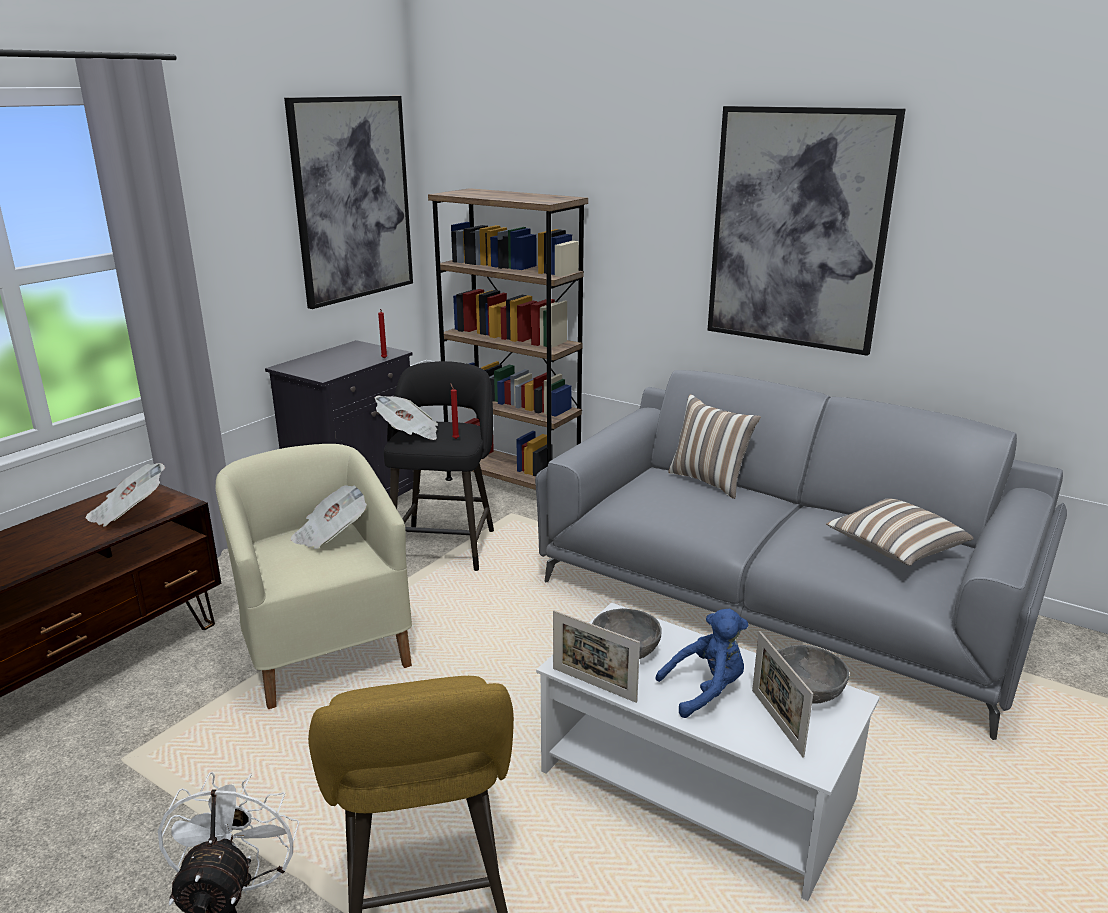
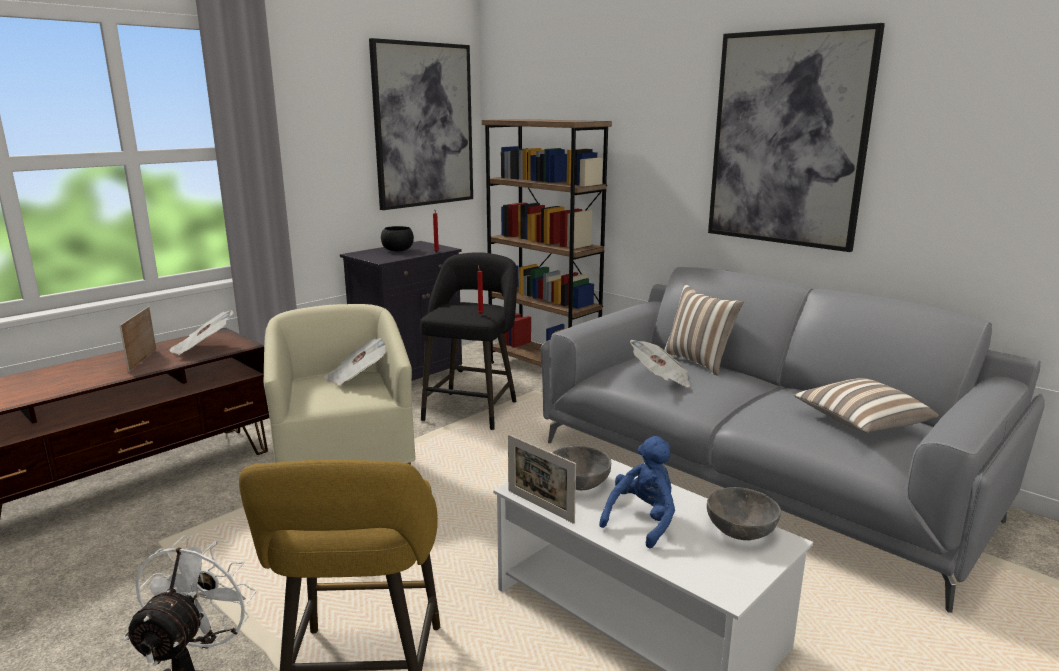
camera: 10 degrees right, 5 degrees down
newspaper [375,396,438,440] -> newspaper moved to [630,340,690,387]
blue plush toy [655,609,749,718] -> blue plush toy turned 45 degrees counterclockwise [599,436,675,549]
picture frame [752,631,813,757] -> picture frame moved to [120,306,157,372]
none -> black bowl [381,226,414,251]

